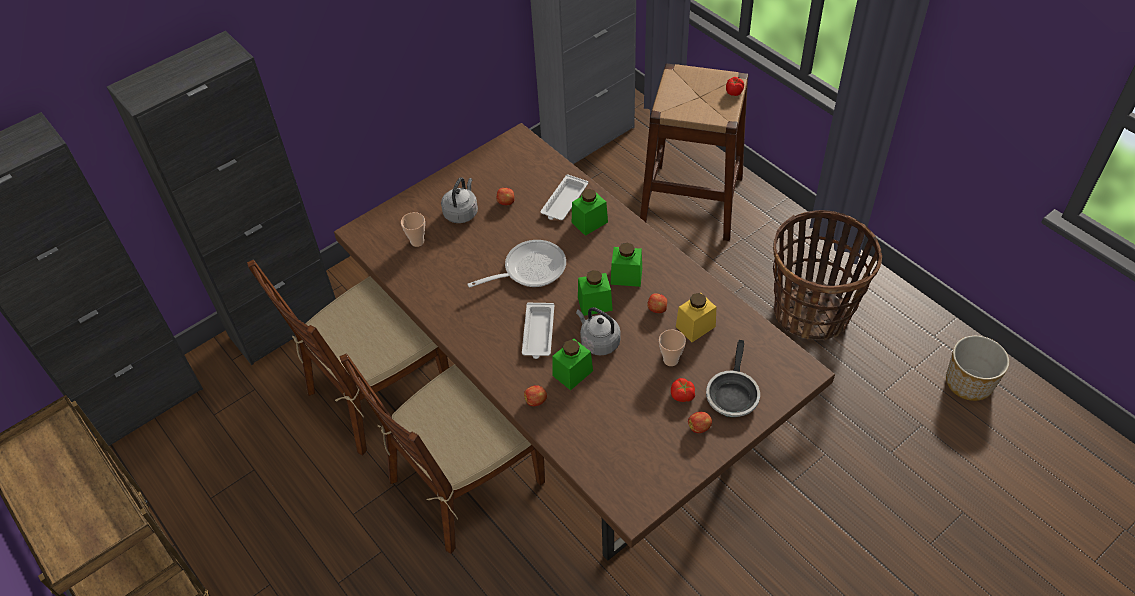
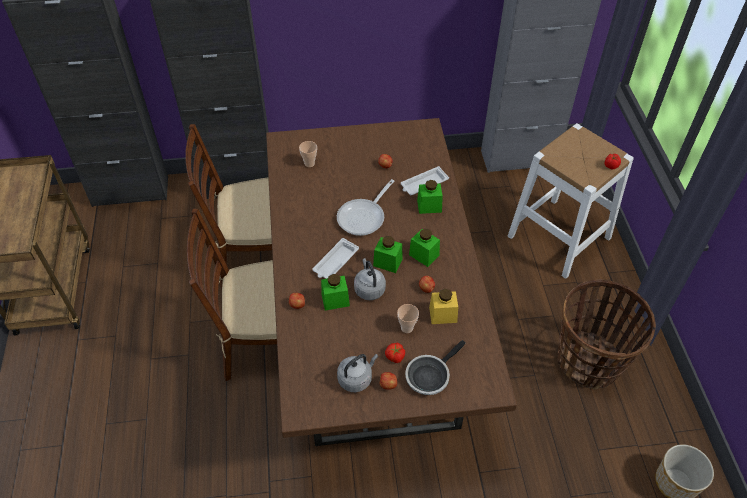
camera: 30 degrees right, 0 degrees up
grey kettle [441,177,478,223] -> grey kettle moved to [337,354,378,392]
frying pan [467,240,566,288] -> frying pan turned 120 degrees clockwise [337,179,394,236]
brown stool [640,64,748,241] -> white stool [507,123,634,279]

